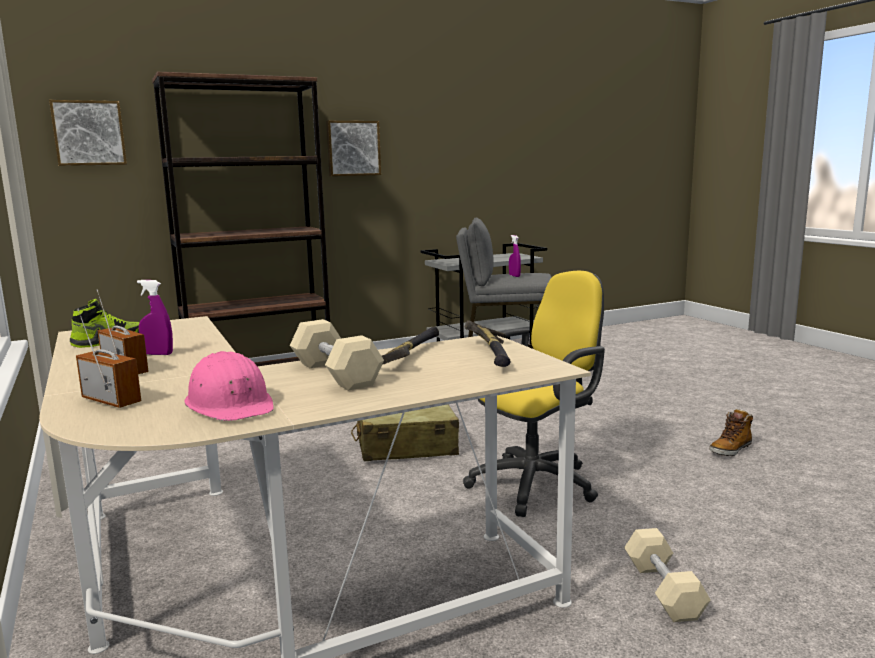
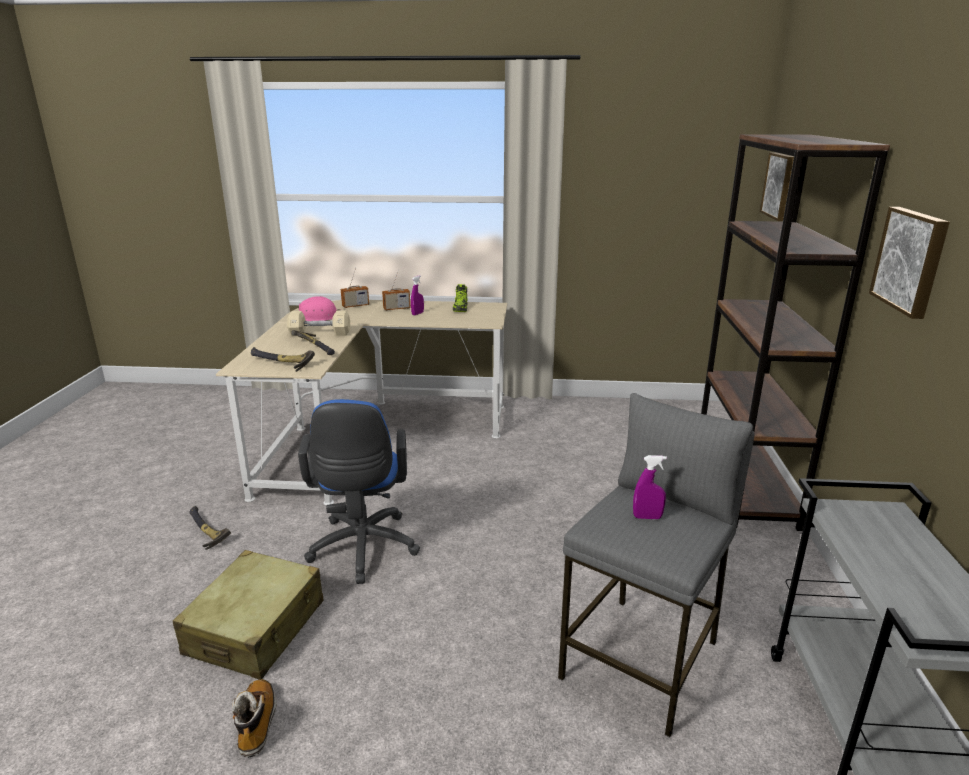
camera: 120 degrees right, 10 degrees up
beige suitcase [351,405,459,461] -> beige suitcase moved to [173,550,323,679]
yellow office chair [463,271,605,517] -> blue office chair [298,399,420,584]
beige dumbbell [624,528,711,622] -> hammer [189,506,231,550]

